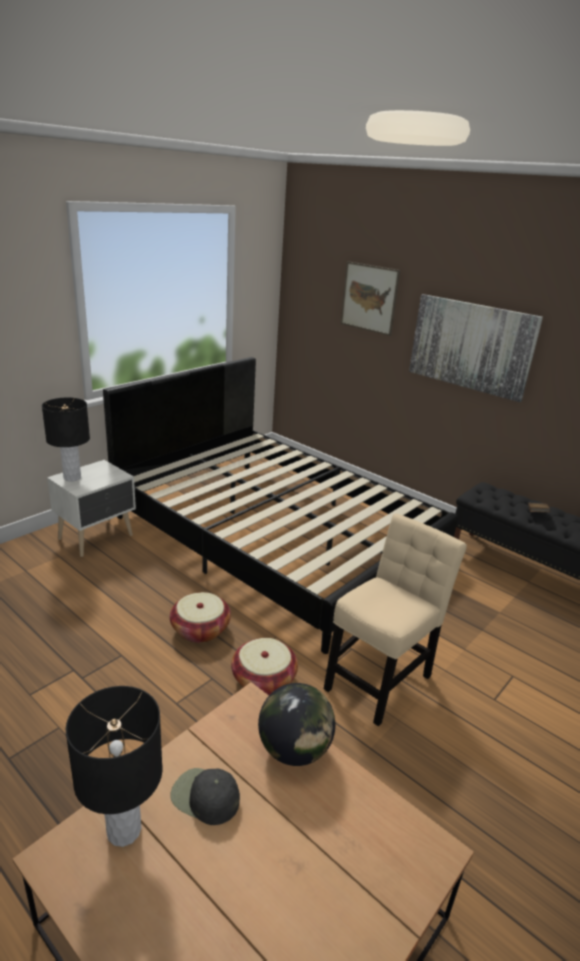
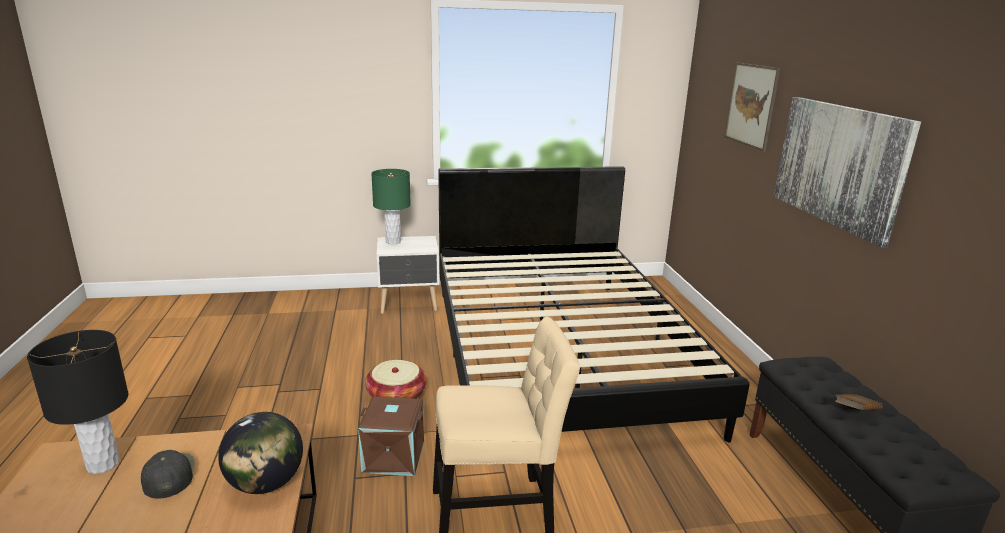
camera: 40 degrees right, 5 degrees down
black table lamp [42,398,90,482] -> green table lamp [371,169,411,244]
basket [231,638,298,695] -> brown storage box [358,396,424,476]

